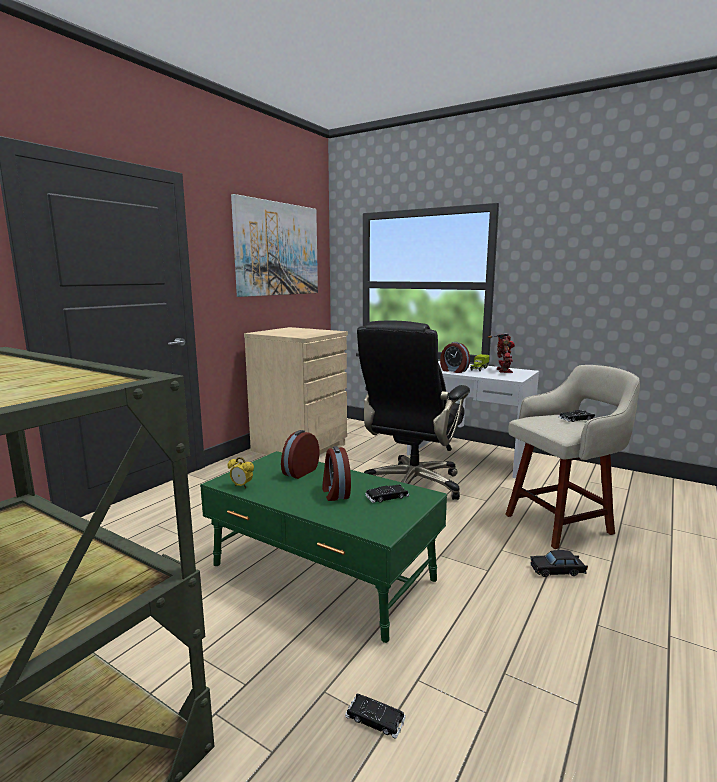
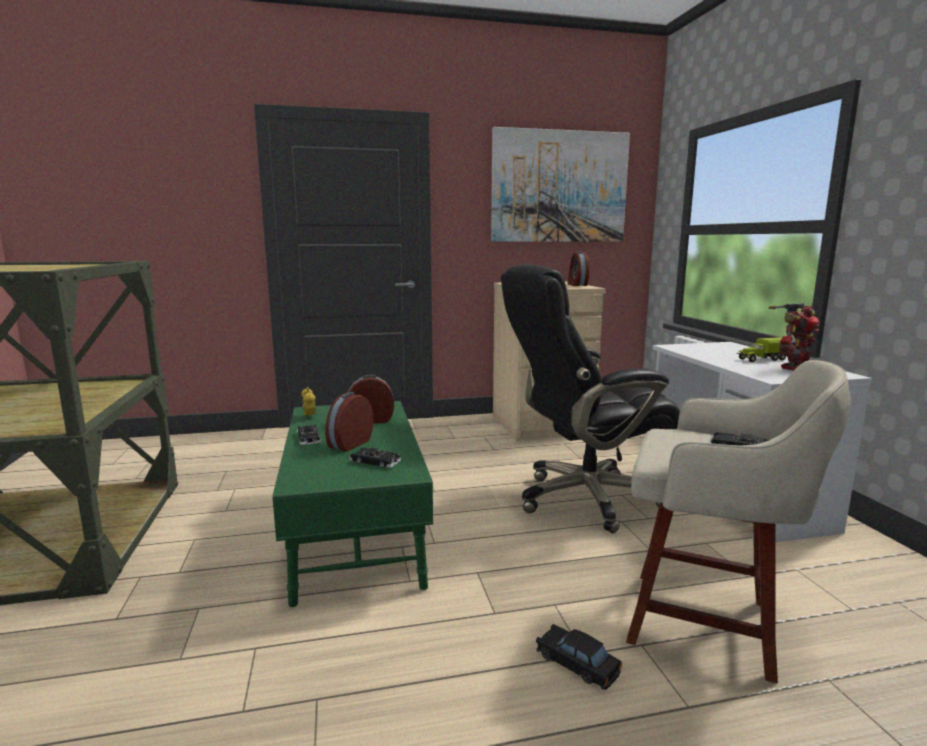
camera: 45 degrees right, 0 degrees up
black toy car [345,693,406,739] -> black toy car moved to [297,424,321,445]
alarm clock [440,342,470,373] -> alarm clock moved to [567,251,589,286]

